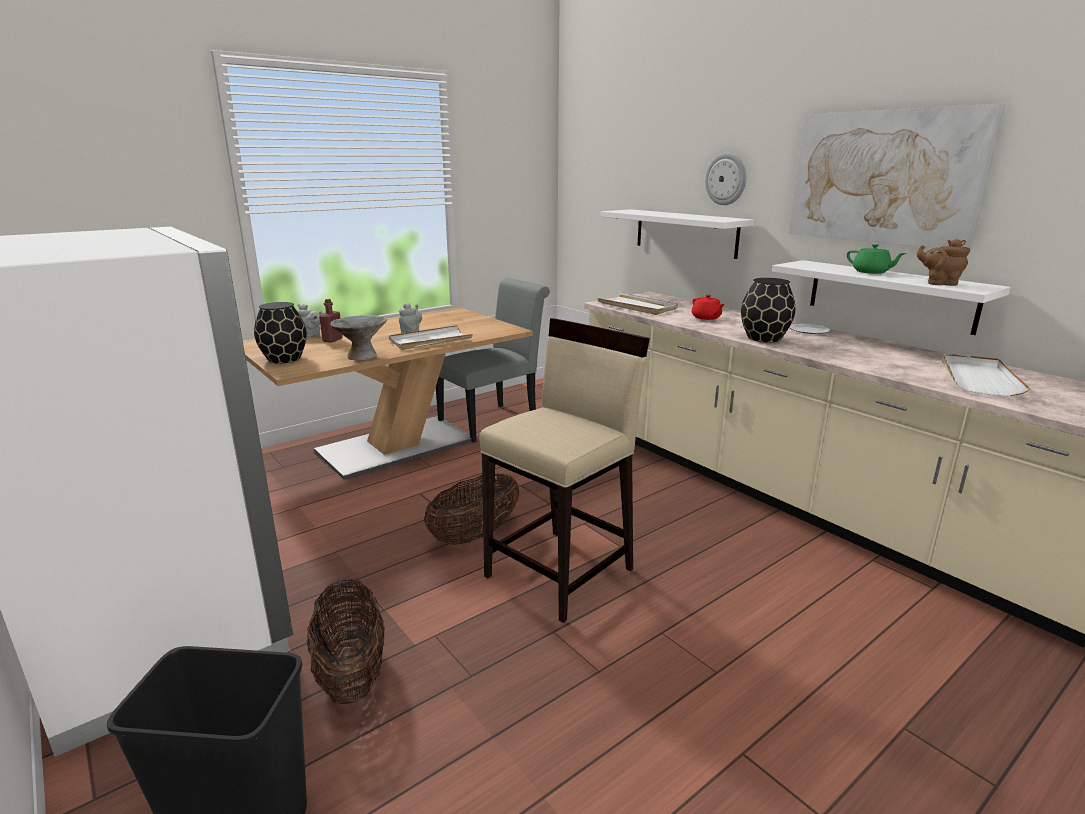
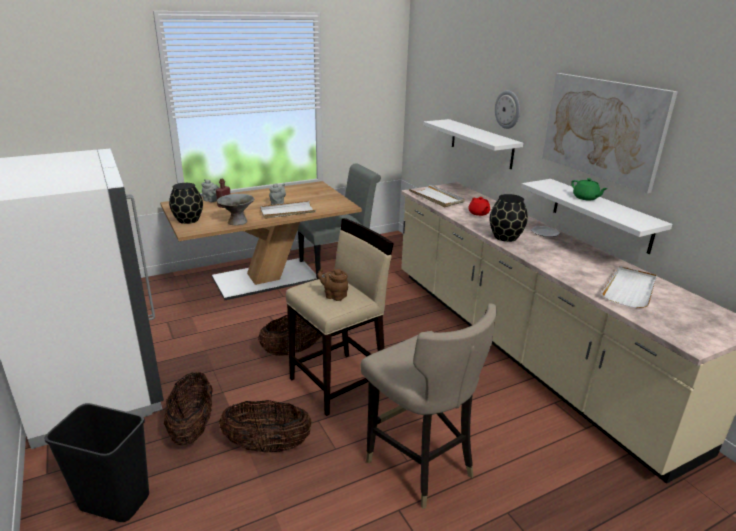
camera: 10 degrees right, 5 degrees up
brown teapot [917,239,970,286] -> brown teapot moved to [317,269,348,301]
none -> basket [219,400,312,452]
none -> beige stool [360,303,497,509]

